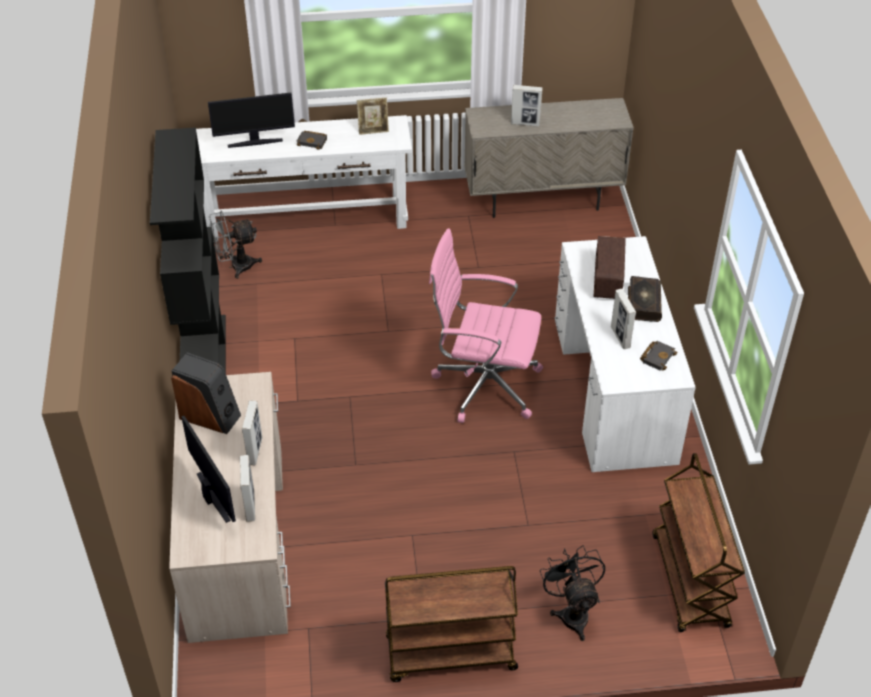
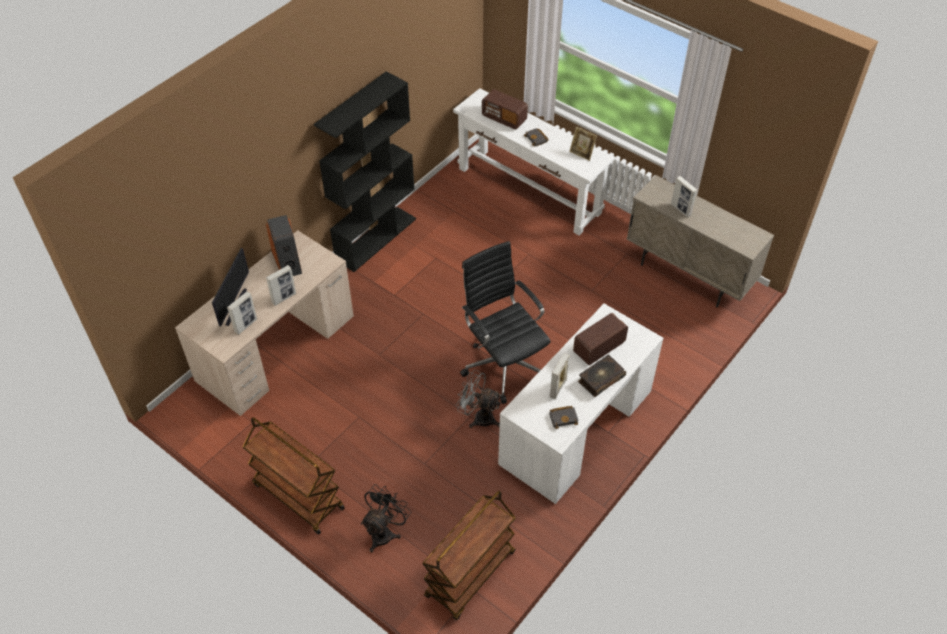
camera: 45 degrees right, 5 degrees up
monitor [208,92,295,148] -> radio [482,89,528,129]
grey fan [209,210,262,279] -> grey fan moved to [456,370,502,428]
pink office chair [429,229,543,423] -> black office chair [460,241,551,404]

